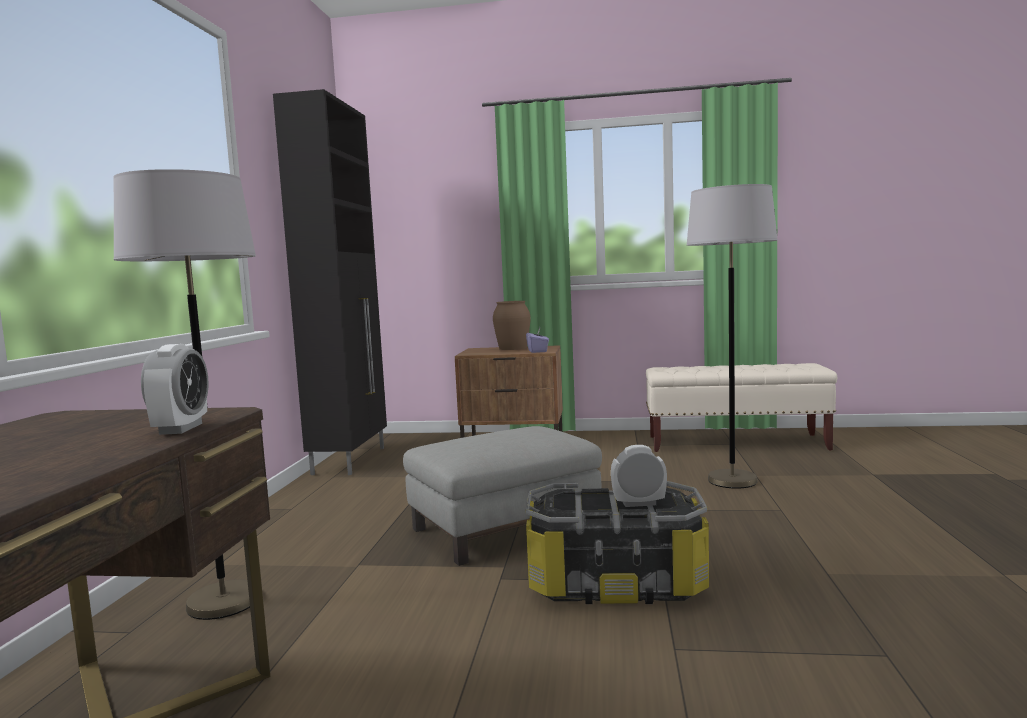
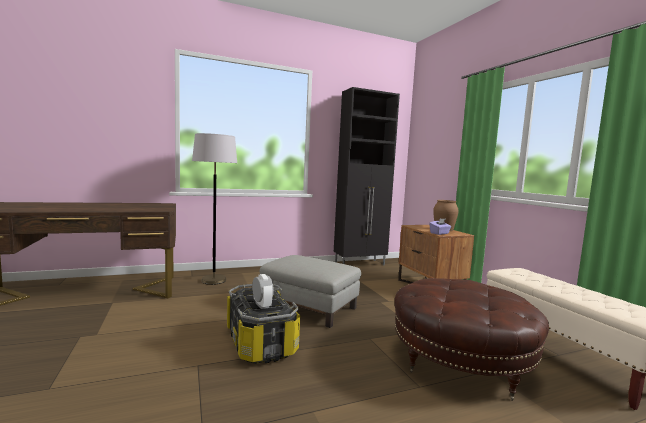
camera: 60 degrees right, 0 degrees up
alarm clock [141,344,209,435] -> none
grey floor lamp [687,184,778,489] -> brown ottoman [394,278,549,401]

